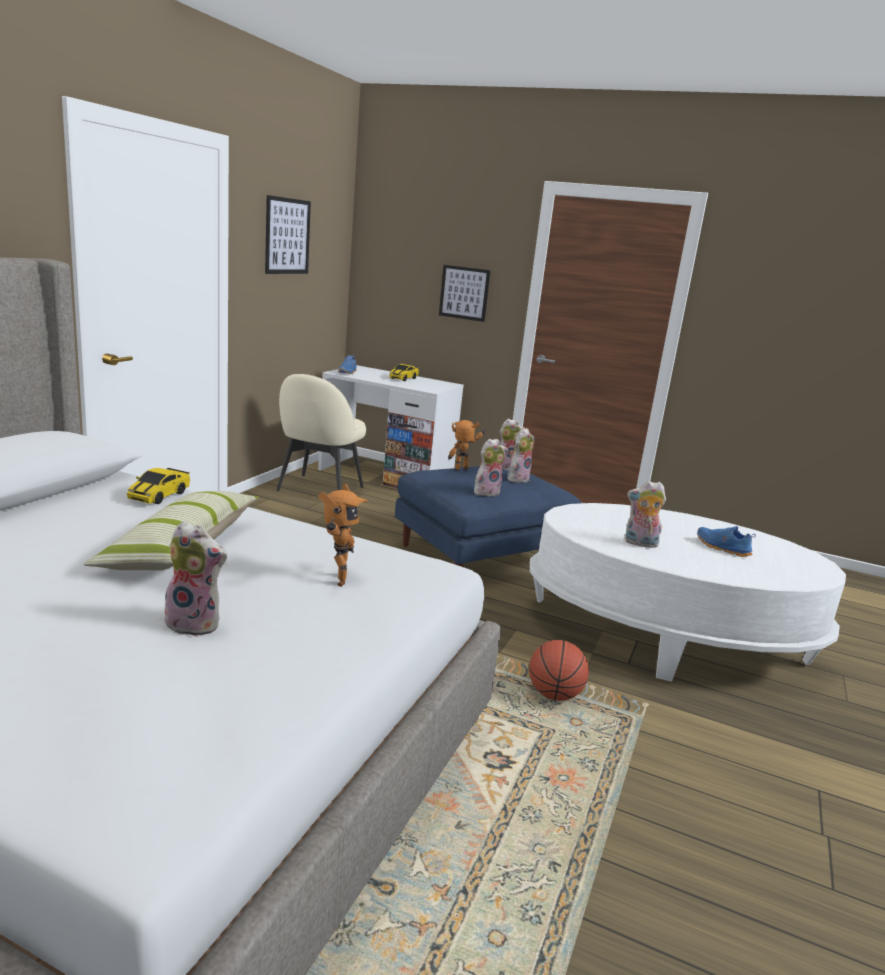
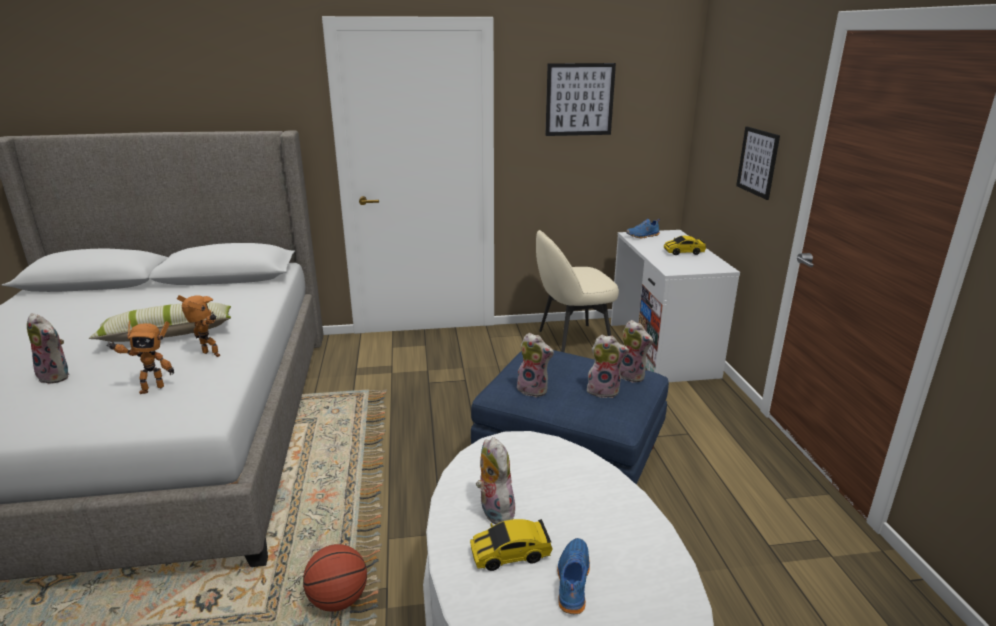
camera: 60 degrees right, 5 degrees up
toy car [127,468,190,504] -> toy car moved to [470,519,553,571]
plush toy [159,521,227,637] -> plush toy turned 45 degrees counterclockwise [27,313,69,384]
toy robot [448,420,486,470] -> toy robot moved to [177,295,220,357]

